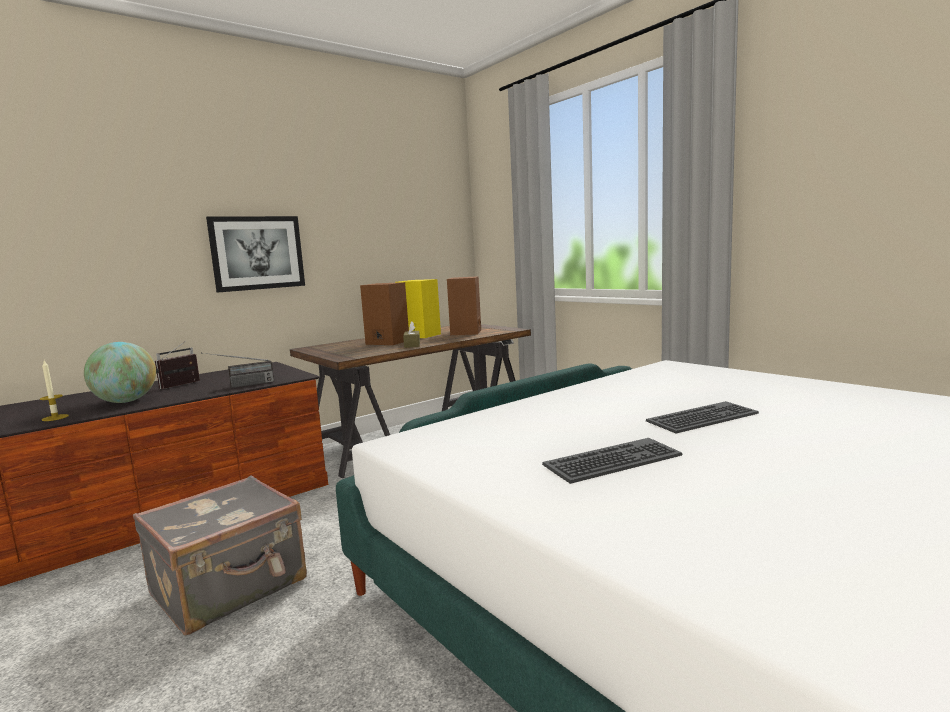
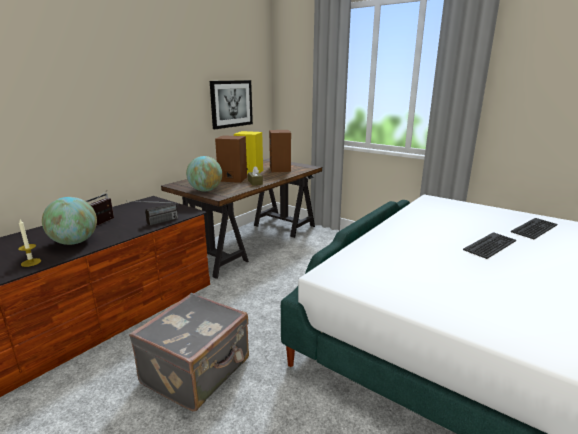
camera: 15 degrees left, 10 degrees up
picture [206,216,305,293] -> picture moved to [210,80,253,129]
keyboard [542,438,682,484] -> keyboard moved to [511,218,557,239]
none -> globe [186,156,222,191]

